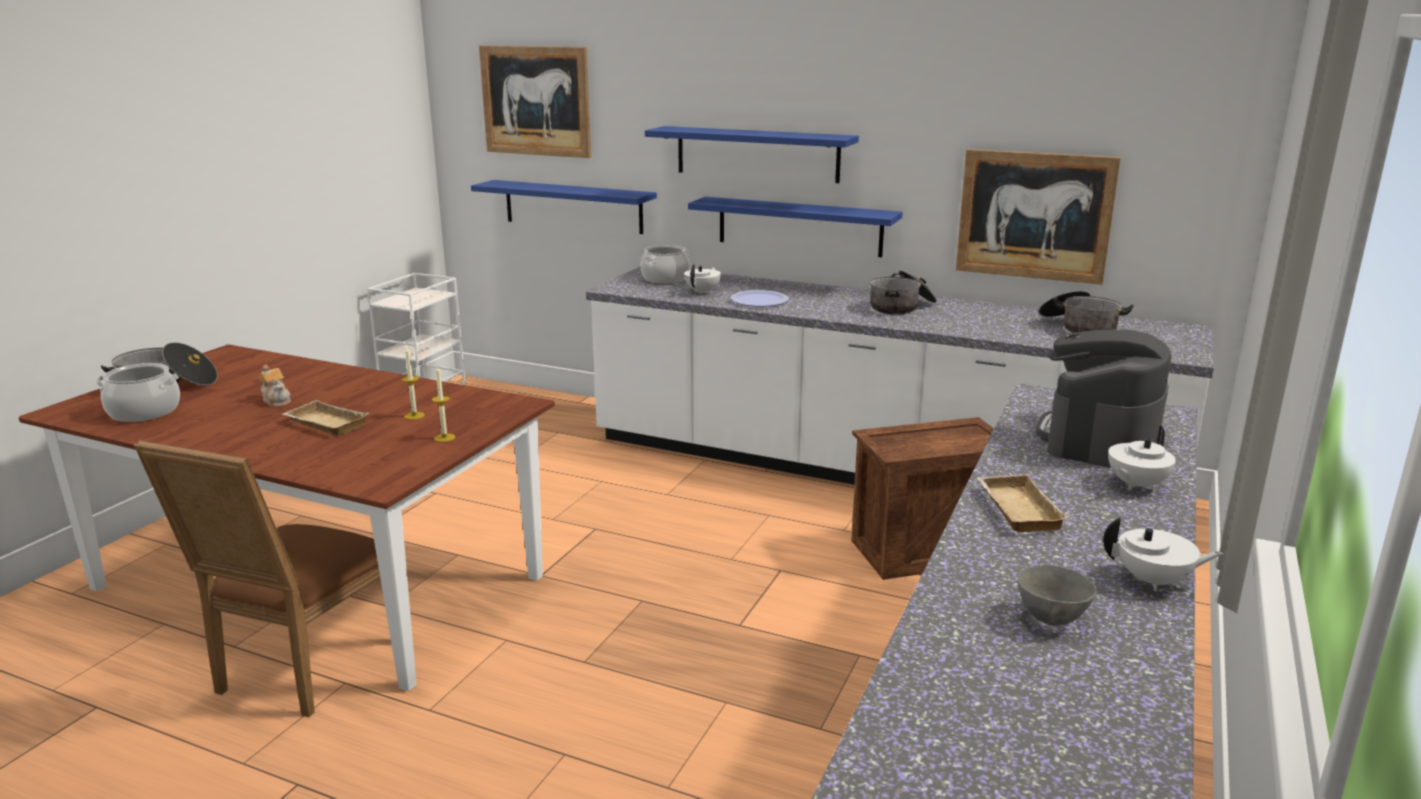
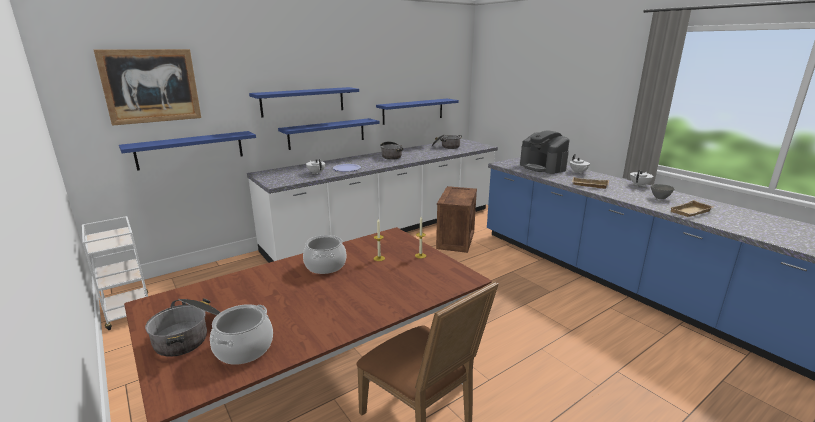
camera: 60 degrees left, 0 degrees up
teapot [259,365,291,407] -> none
beige tray [282,400,369,436] -> beige tray moved to [670,200,714,217]
cooking pot [641,245,690,284] -> cooking pot moved to [303,235,347,274]
picture [956,149,1121,285] -> blue shelf [376,99,459,125]

